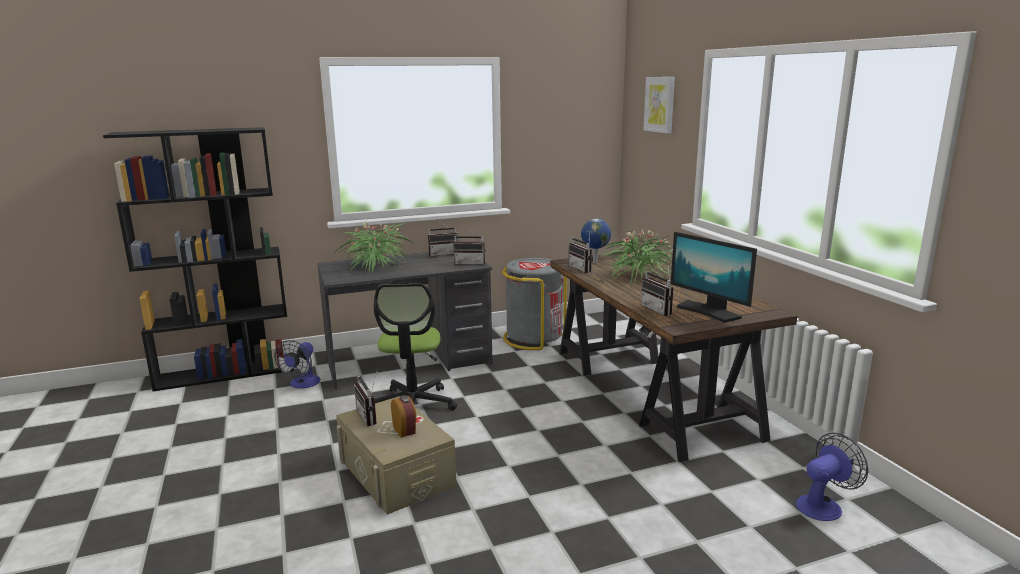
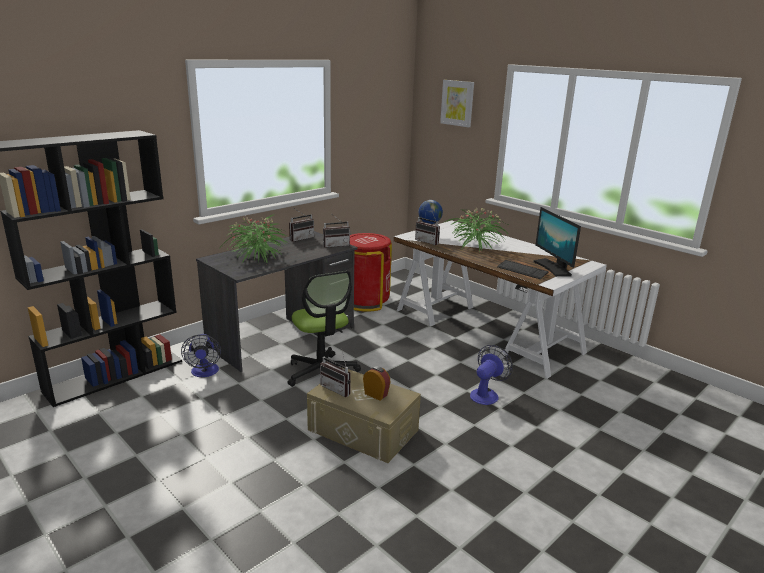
camera: 25 degrees left, 5 degrees up
grey trash can [502,258,567,350] -> red trash can [350,233,392,312]
brown desk [550,250,797,462] -> white desk [394,220,607,379]
radio [641,265,674,316] -> keyboard [497,260,549,280]
monitor [671,232,757,323] -> monitor turned 45 degrees clockwise [533,207,581,277]
fan [796,433,868,521] -> fan moved to [470,345,513,405]

